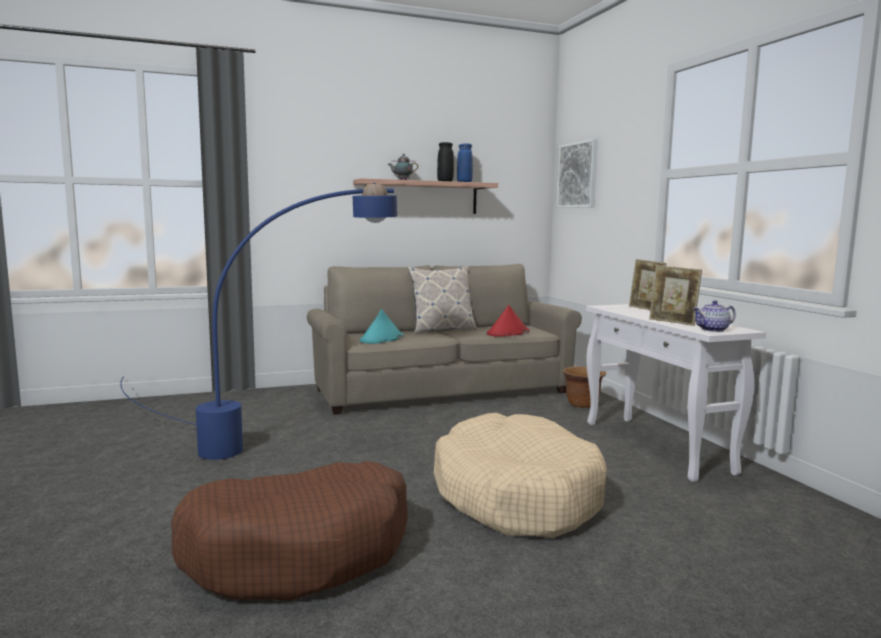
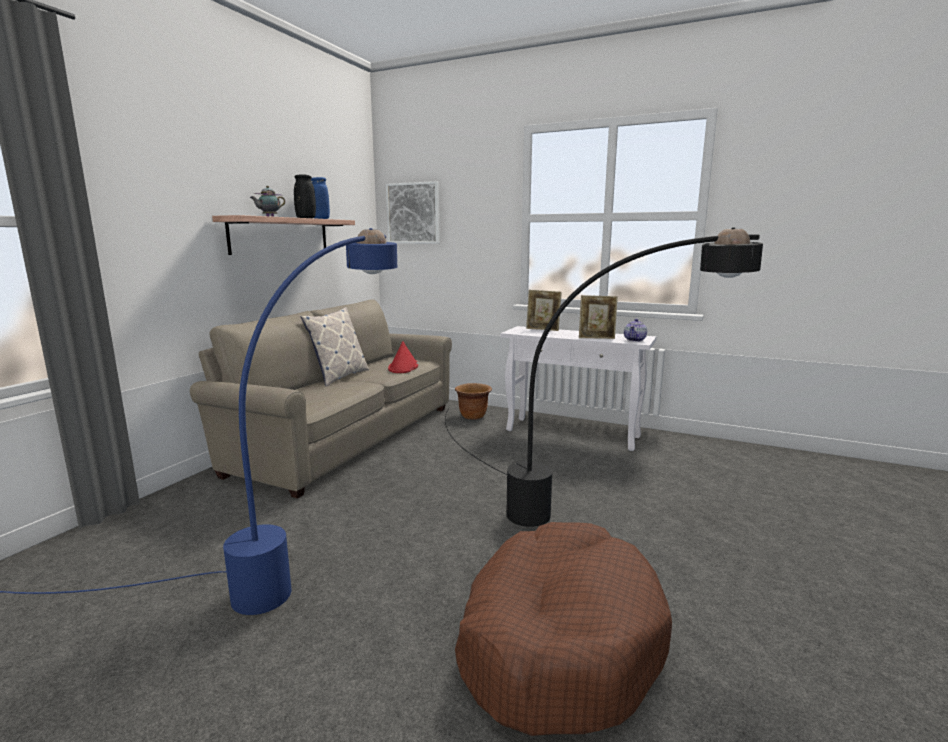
camera: 45 degrees left, 5 degrees up
turquoise hat [360,309,404,344] -> none
beige dog bed [434,413,607,538] -> black floor lamp [445,227,763,527]

